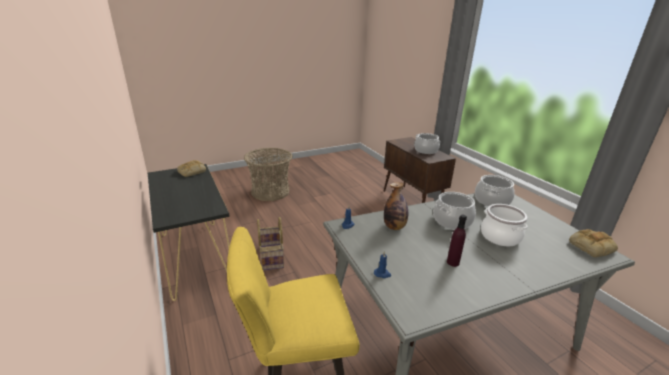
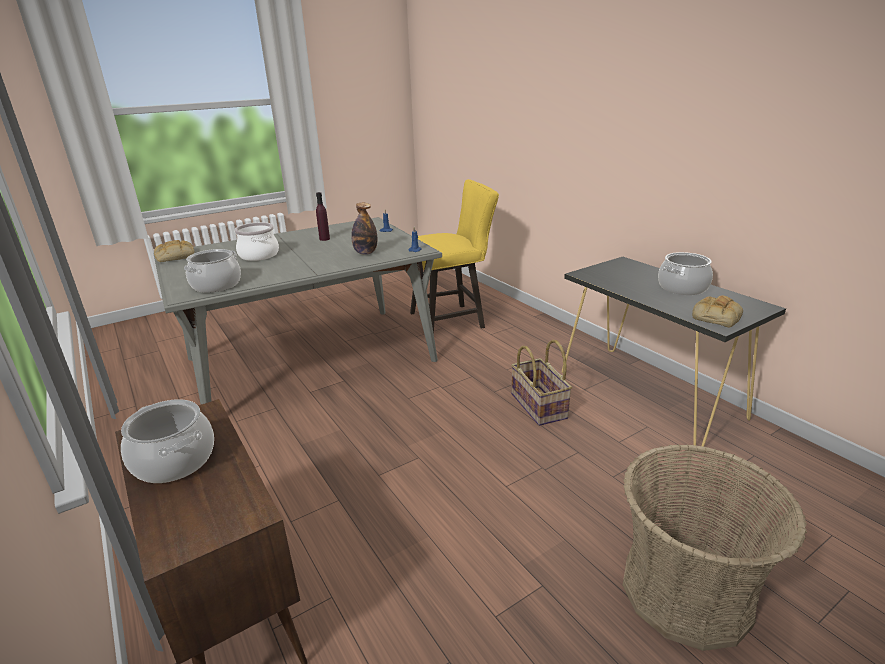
camera: 175 degrees right, 0 degrees up
cooking pot [433,192,476,230] -> cooking pot moved to [658,252,713,295]

